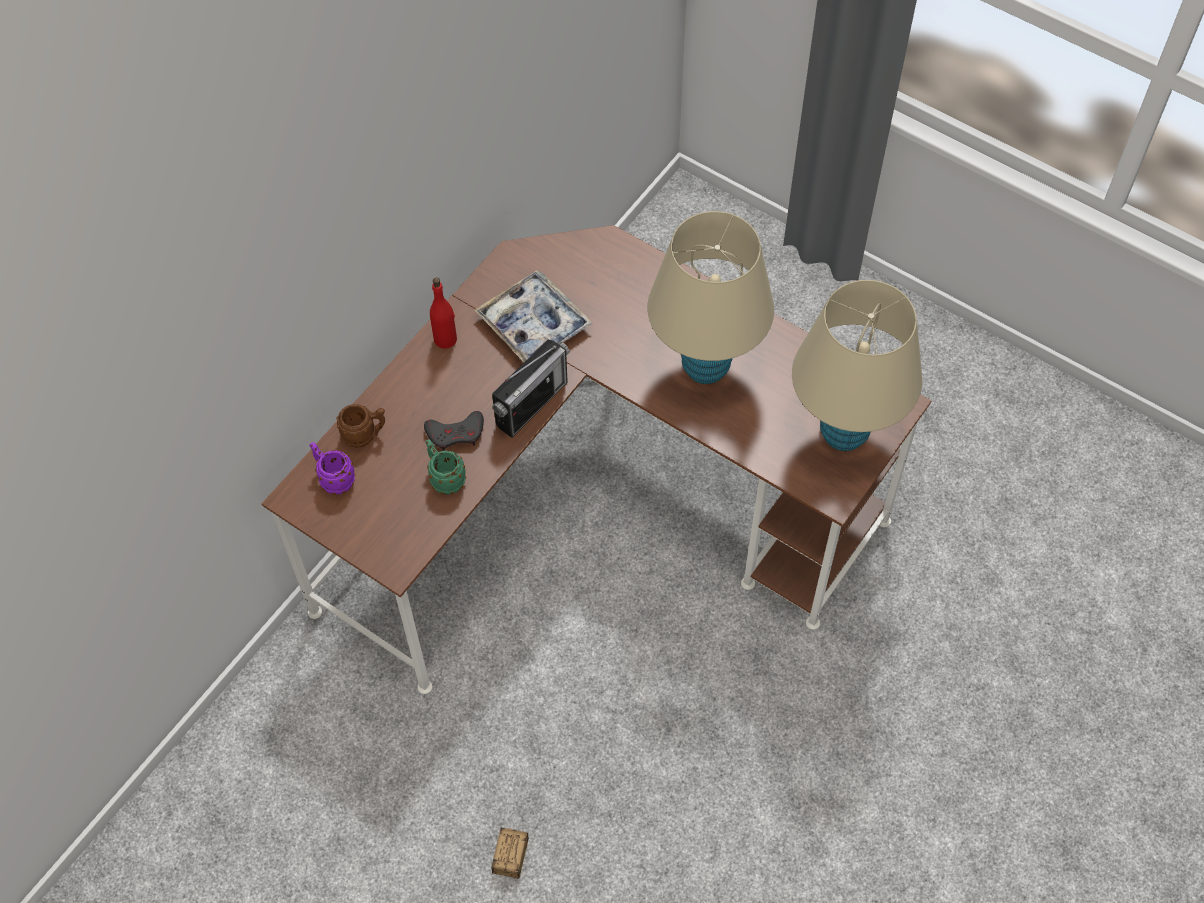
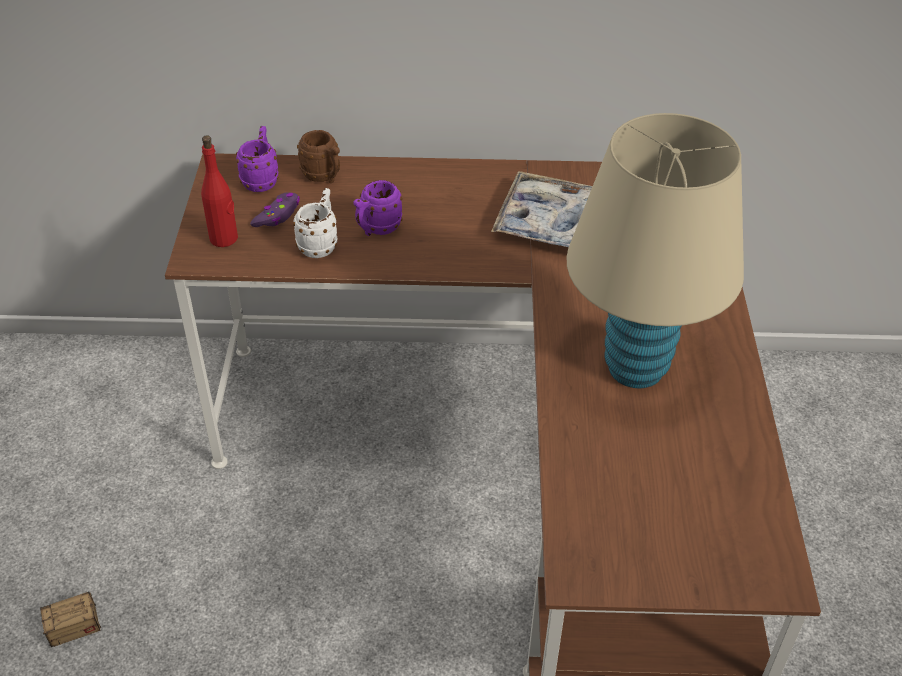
camera: 55 degrees right, 15 degrees down
grey game controller [424,411,484,451] -> purple mug [353,180,403,236]
green mug [425,439,466,494] -> white mug [293,188,338,258]
red bottle [430,277,457,349] -> red bottle moved to [201,135,238,247]
radio [492,340,570,438] -> none
beige table lamp [792,280,922,451] -> none
none -> purple game controller [250,192,300,227]

